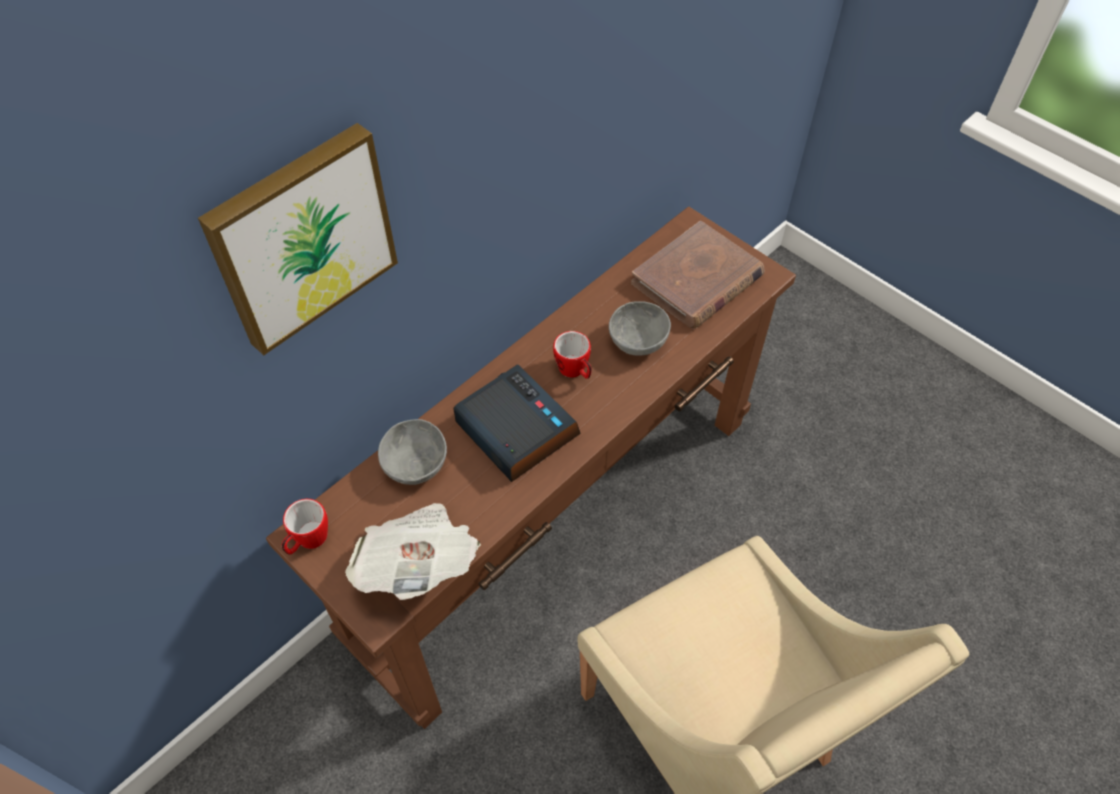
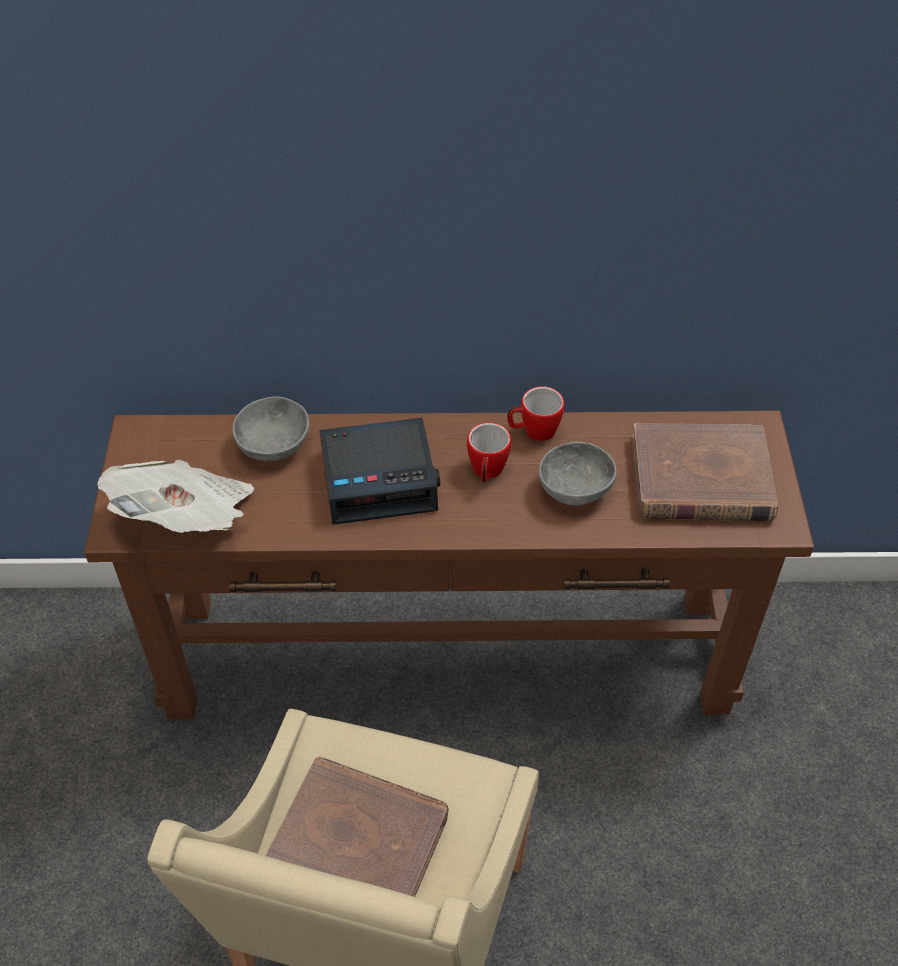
camera: 45 degrees right, 5 degrees down
picture [198,123,398,356] -> none
mug [282,499,328,554] -> mug moved to [507,386,564,441]
alarm clock [453,364,581,482] -> alarm clock turned 75 degrees clockwise [320,418,440,525]
none -> brown book [266,756,449,897]

